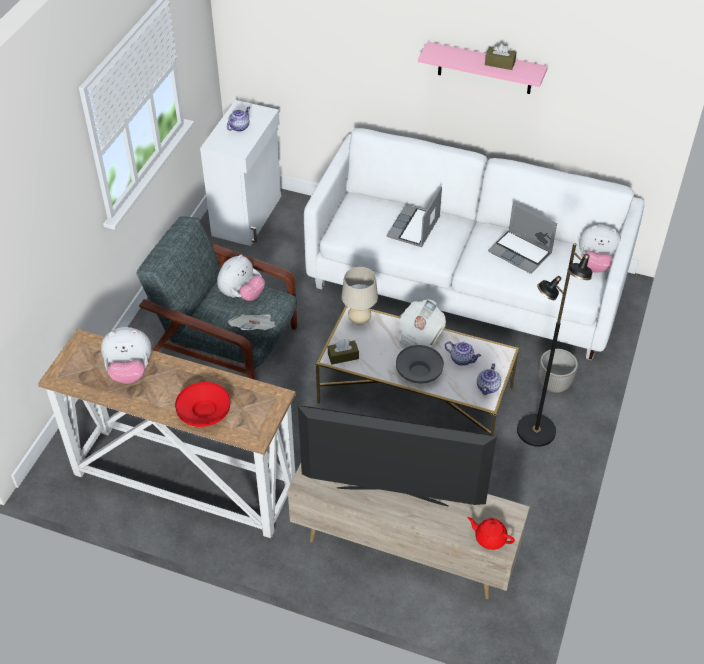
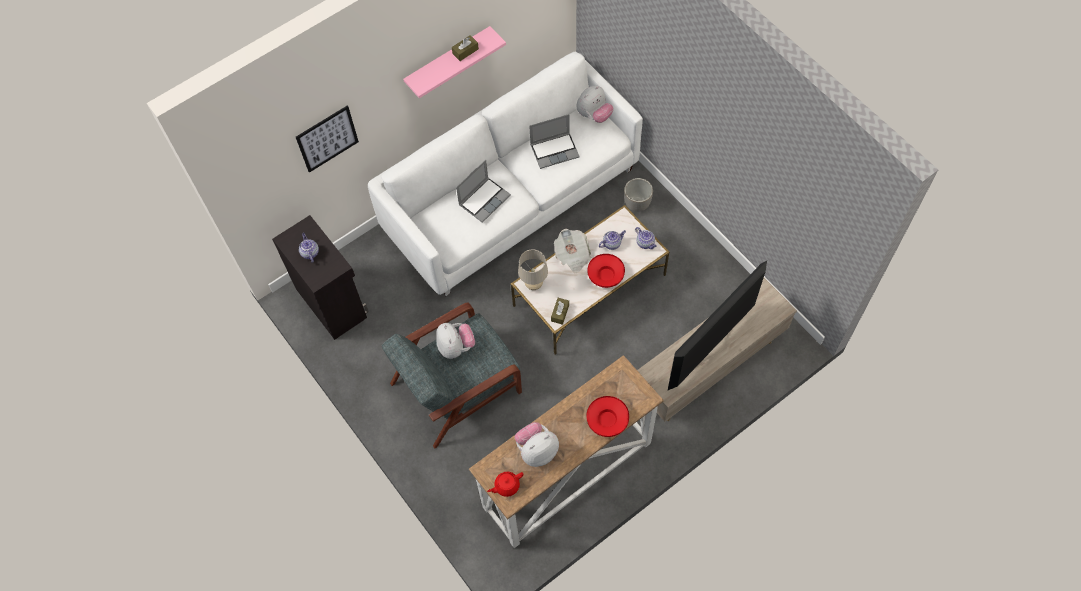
camera: 55 degrees left, 15 degrees up
plush toy [101,327,152,384] -> plush toy turned 150 degrees counterclockwise [515,422,559,467]
white cabinet [200,100,281,246] -> black cabinet [272,215,369,340]
newspaper [228,314,276,330] -> none
laptop [386,186,442,247] -> laptop turned 105 degrees counterclockwise [456,160,511,223]
grey bowl [396,345,444,384] -> red bowl [587,254,625,288]
red teapot [467,517,515,550] -> red teapot moved to [487,472,524,497]
black floor lamp [517,243,592,447] -> none
none -> picture [296,105,359,173]

